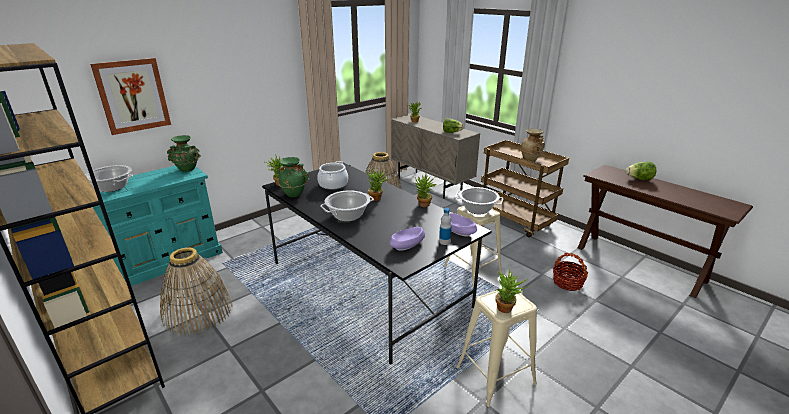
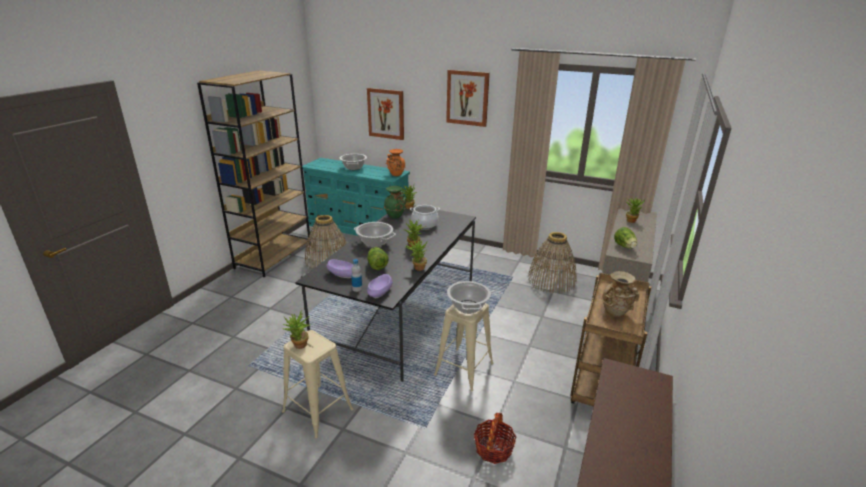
camera: 65 degrees right, 0 degrees up
green vase [167,135,201,172] -> orange vase [386,149,406,176]
lettuce [626,161,656,180] -> lettuce moved to [368,247,389,270]
none -> picture [446,70,490,127]

